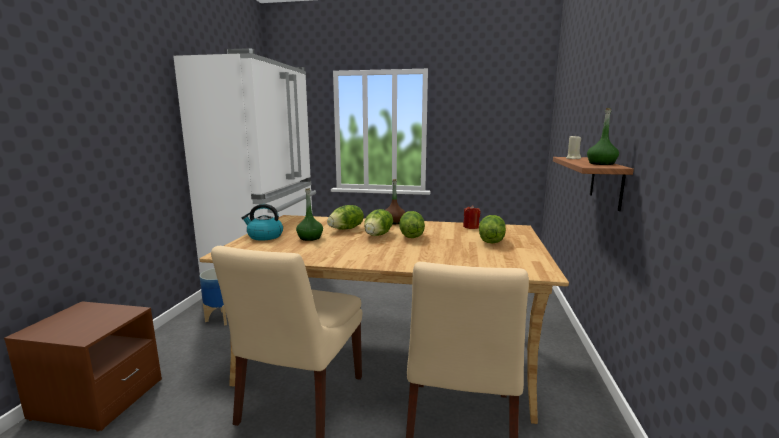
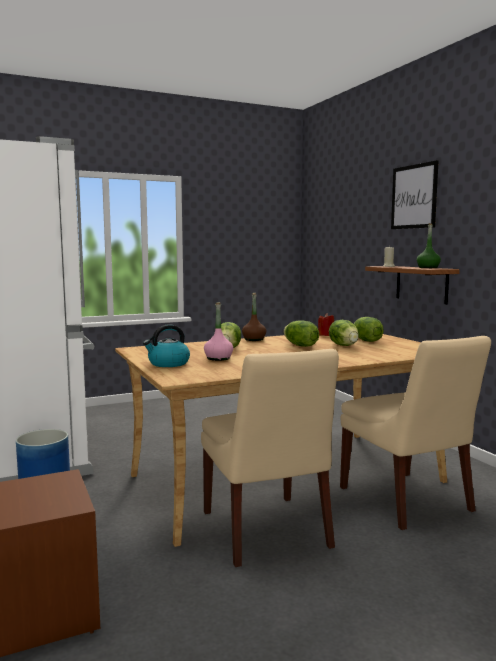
camera: 35 degrees left, 5 degrees down
green bottle [296,188,323,241] -> pink bottle [204,302,233,361]
lettuce [364,209,393,236] -> lettuce moved to [329,320,359,346]
none -> picture [391,160,439,229]

